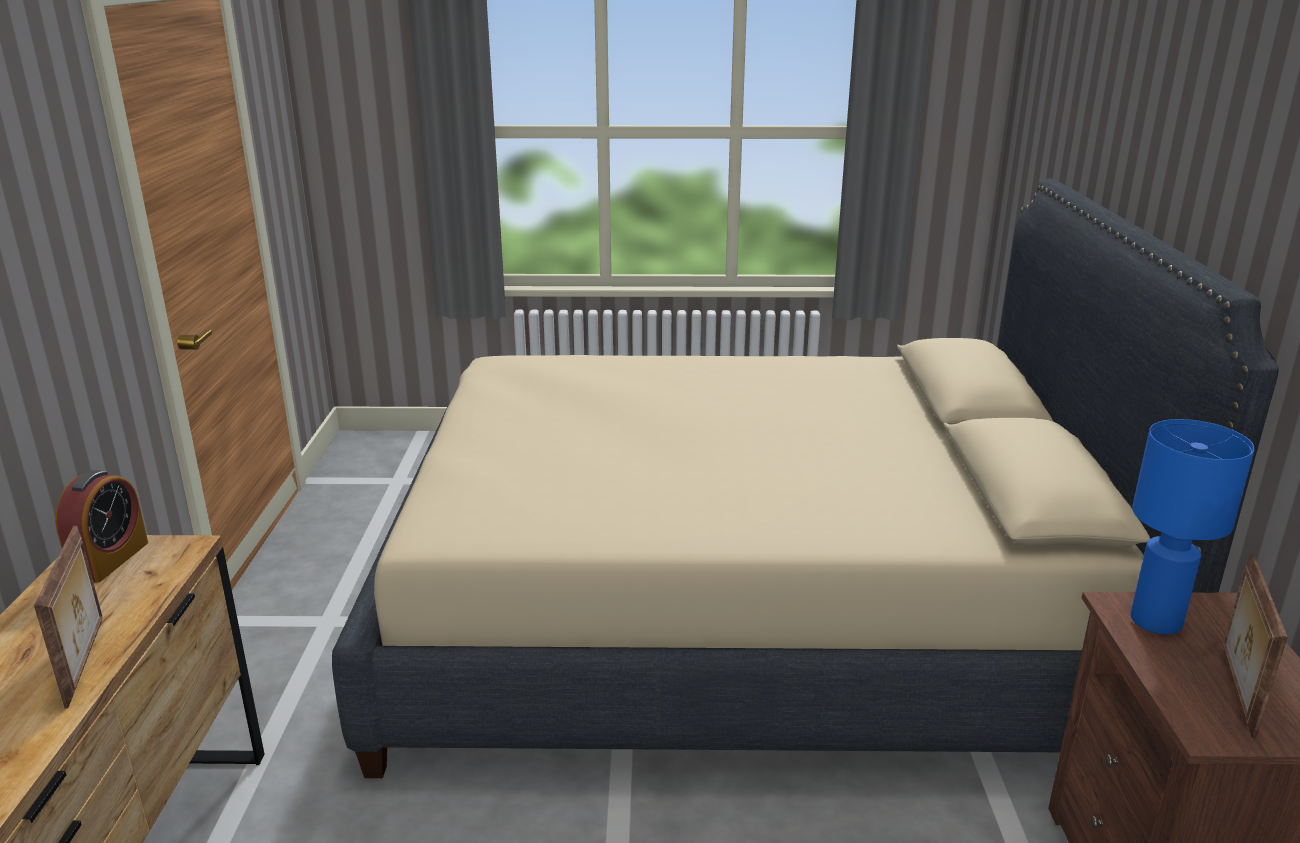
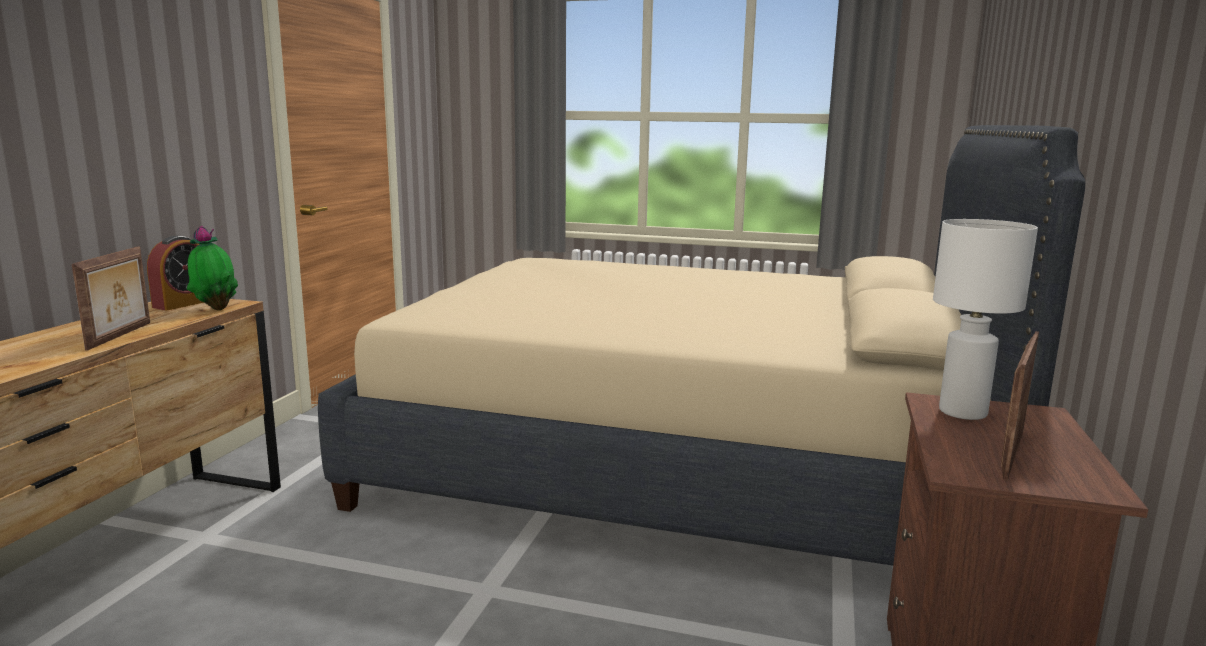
camera: 15 degrees right, 10 degrees down
blue table lamp [1131,419,1255,635] -> white table lamp [933,219,1038,420]
none -> potted plant [187,226,238,310]

